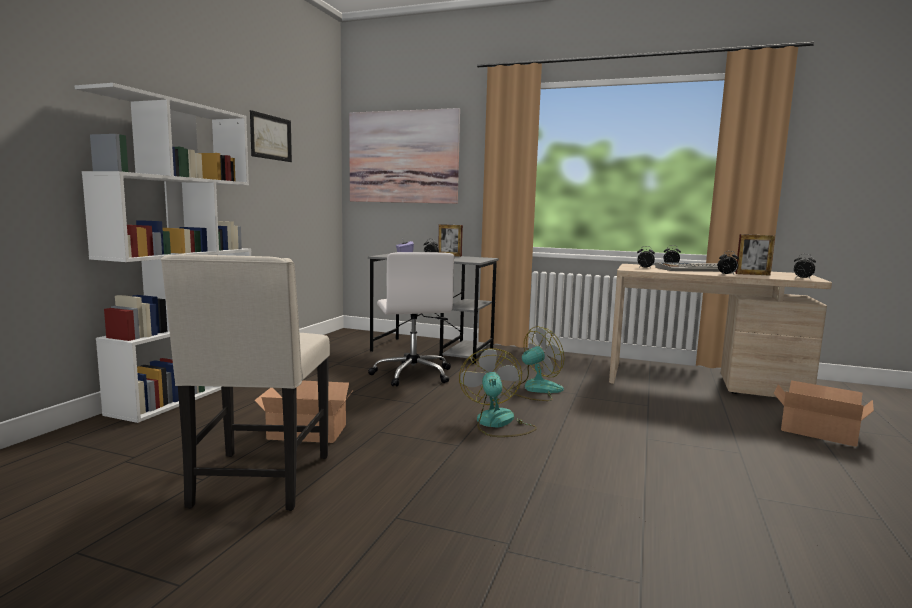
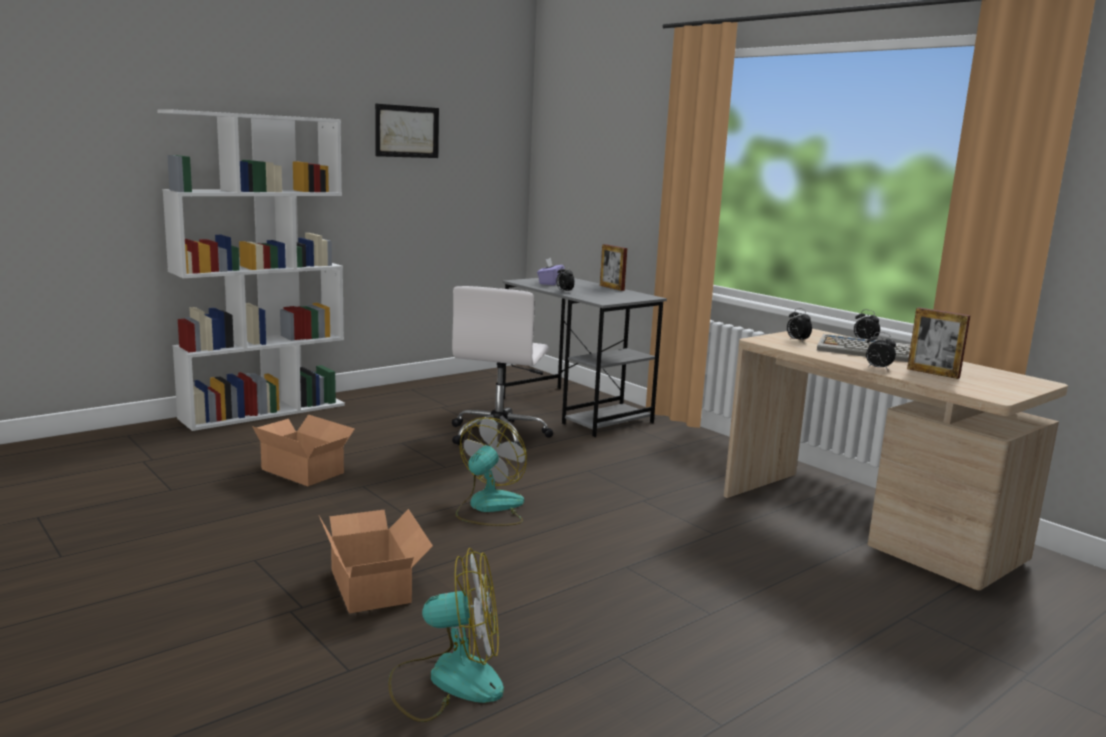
camera: 30 degrees right, 5 degrees up
beige chair [161,254,330,511] -> none
picture [349,108,460,204] -> none
fan [509,326,564,401] -> fan moved to [388,548,504,722]
cardboard box [774,380,874,447] -> cardboard box moved to [319,509,433,613]
alarm clock [794,254,816,279] -> none

